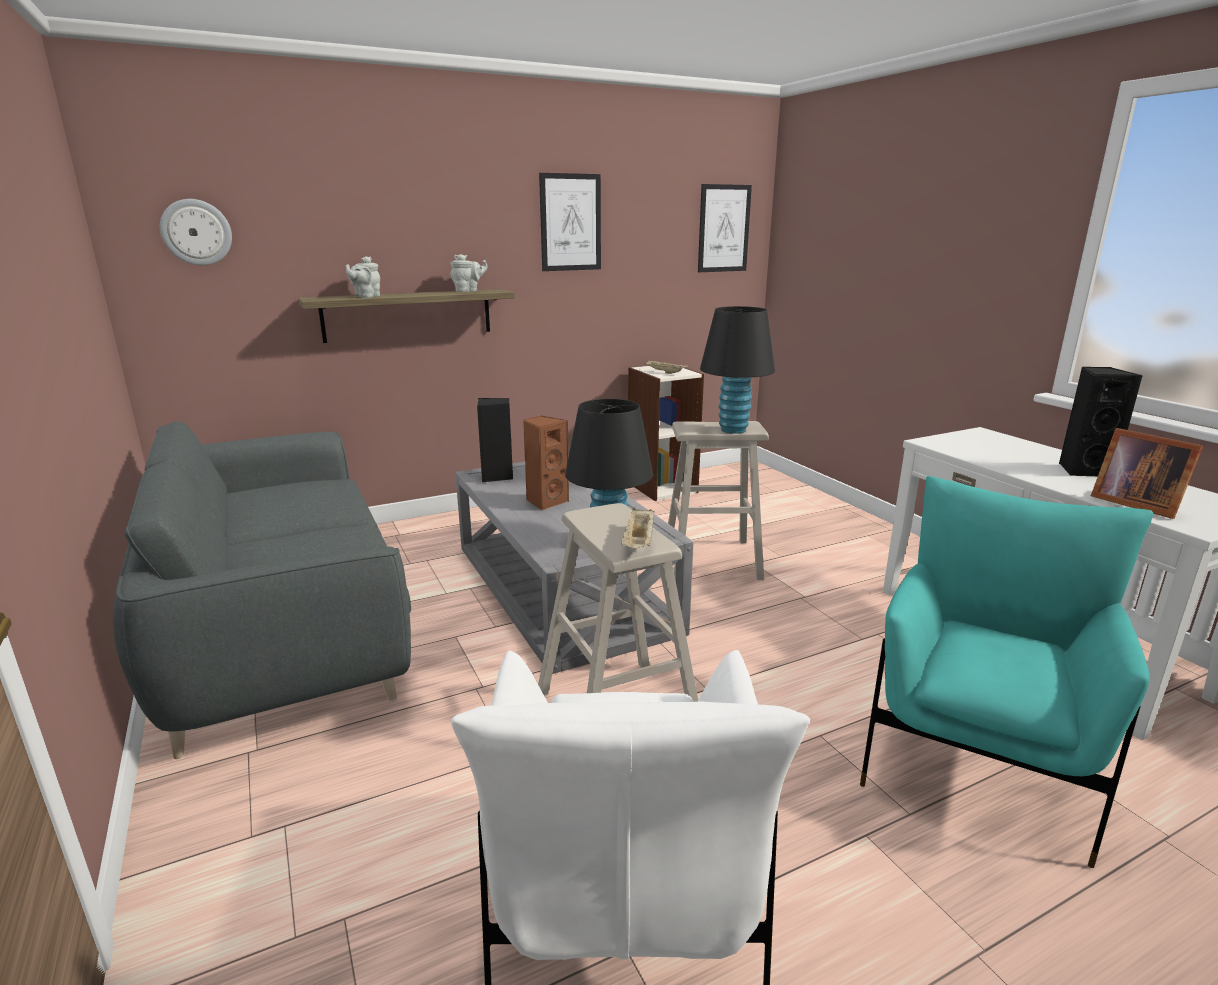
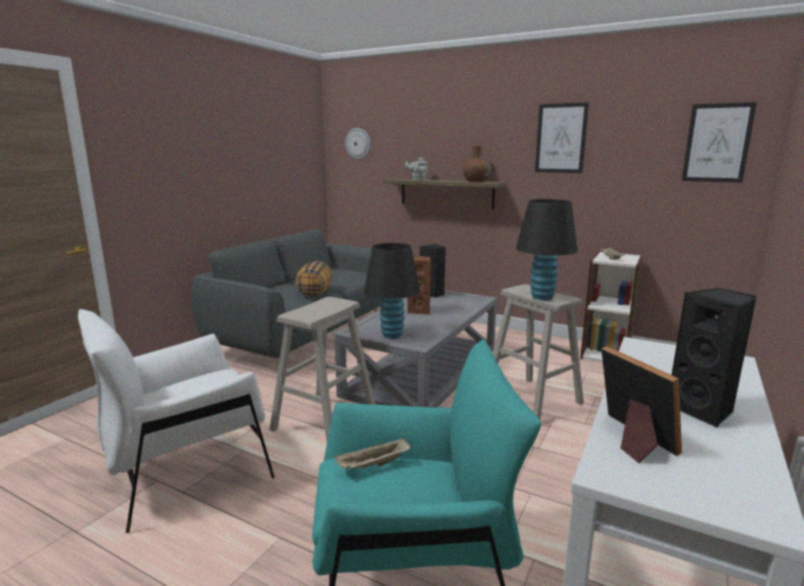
camera: 55 degrees right, 5 degrees down
grey teapot [450,254,488,292] -> brown vase [463,146,491,182]
beige tray [621,507,655,548] -> beige tray moved to [335,437,411,470]
picture frame [1091,428,1203,519] -> picture frame turned 135 degrees clockwise [601,346,682,463]
none -> pillow [295,261,332,297]

